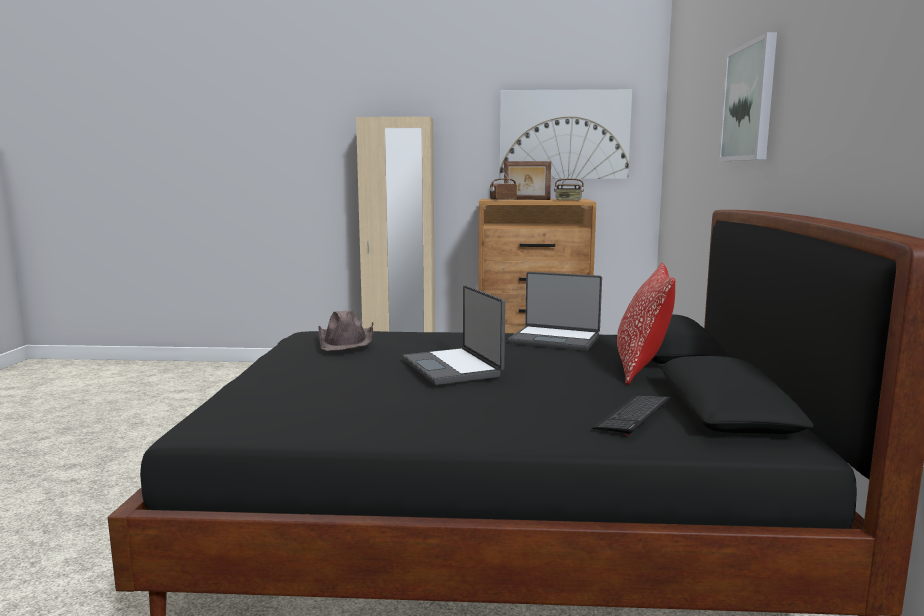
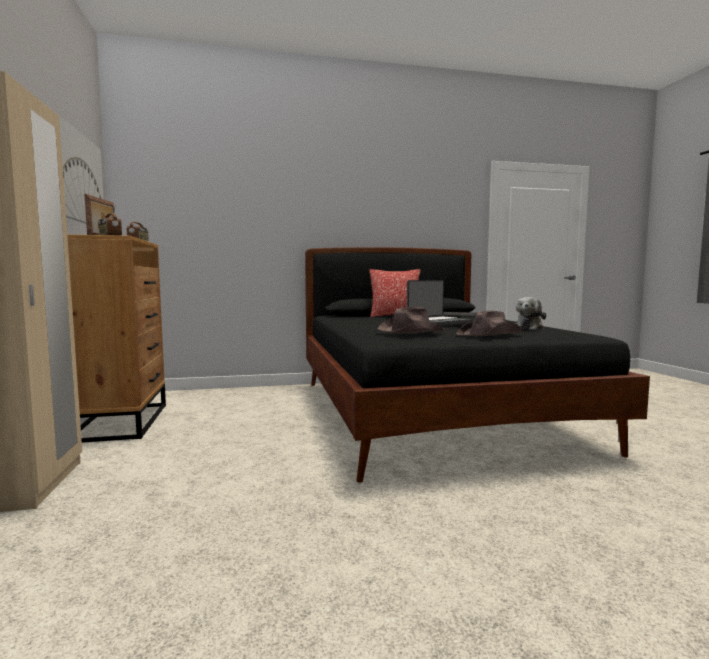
camera: 105 degrees left, 5 degrees down
laptop [508,272,602,351] -> none
picture [718,32,777,161] -> none
none -> brown hat [456,310,522,336]
none -> plush toy [515,297,546,330]

